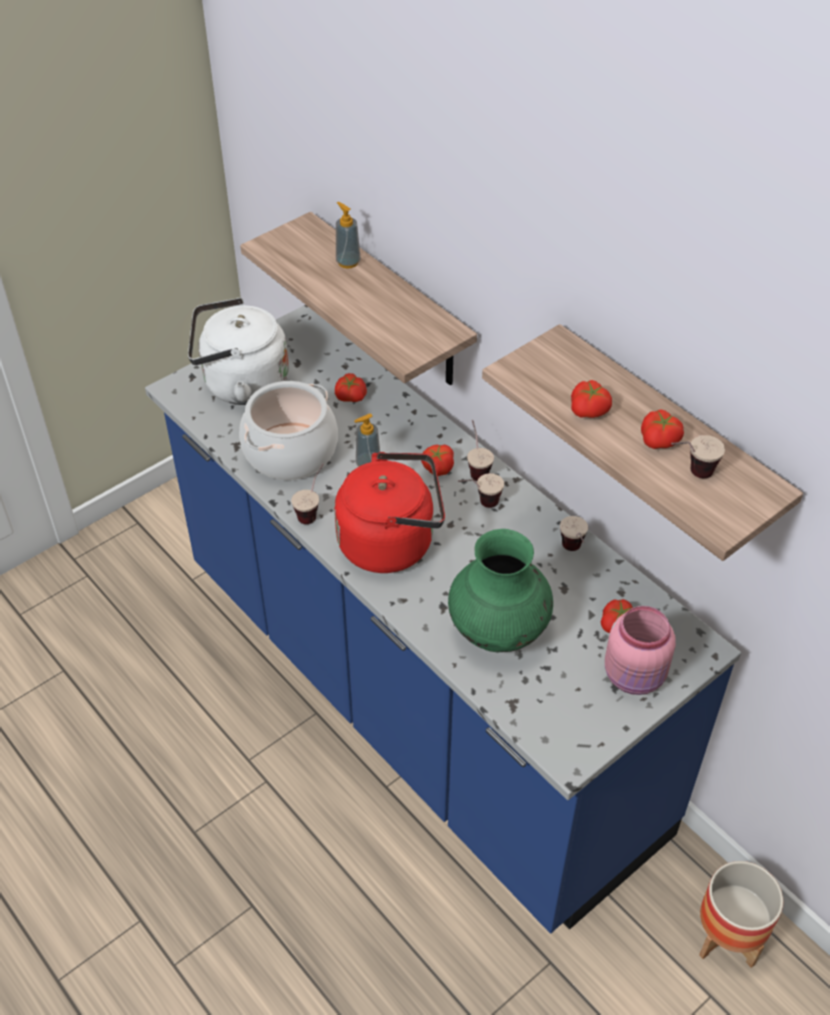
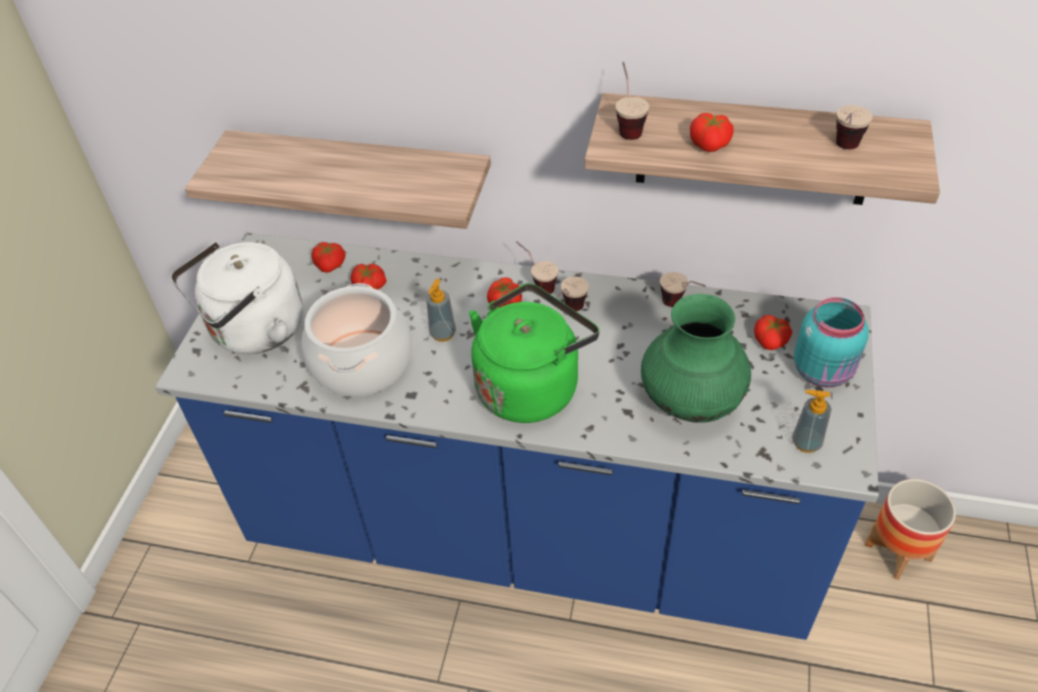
camera: 35 degrees left, 0 degrees up
cup [291,463,324,524] -> cup moved to [615,62,649,140]
red kettle [334,452,445,573] -> green kettle [469,283,599,423]
soap dispenser [336,202,361,269] -> soap dispenser moved to [792,390,832,453]
pink jar [605,606,676,695] -> turquoise jar [794,297,868,387]
tomato [641,409,684,449] -> tomato moved to [312,242,345,273]

